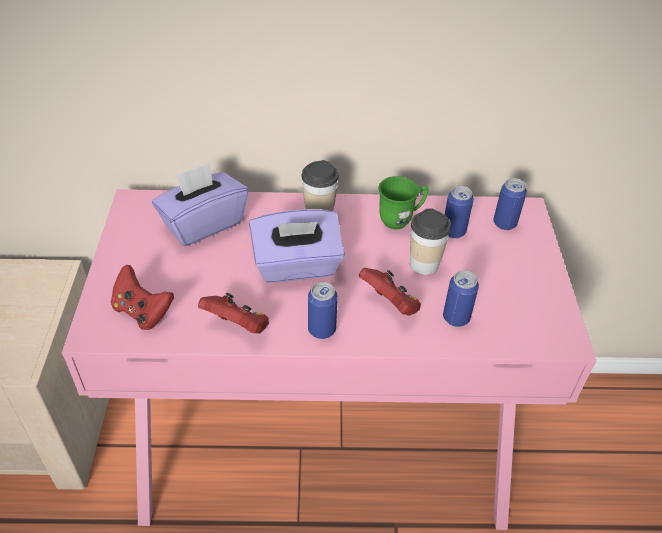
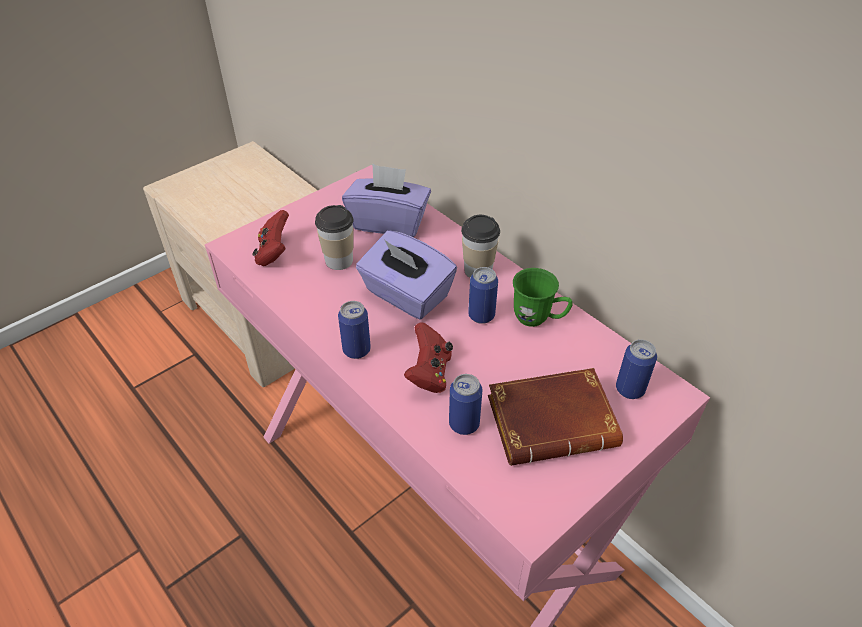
camera: 50 degrees right, 0 degrees up
red game controller [198,293,269,333] -> none
cup [410,208,451,275] -> cup moved to [315,205,353,270]
can [445,186,474,238] -> can moved to [468,267,498,324]
none -> brown book [488,368,623,466]

